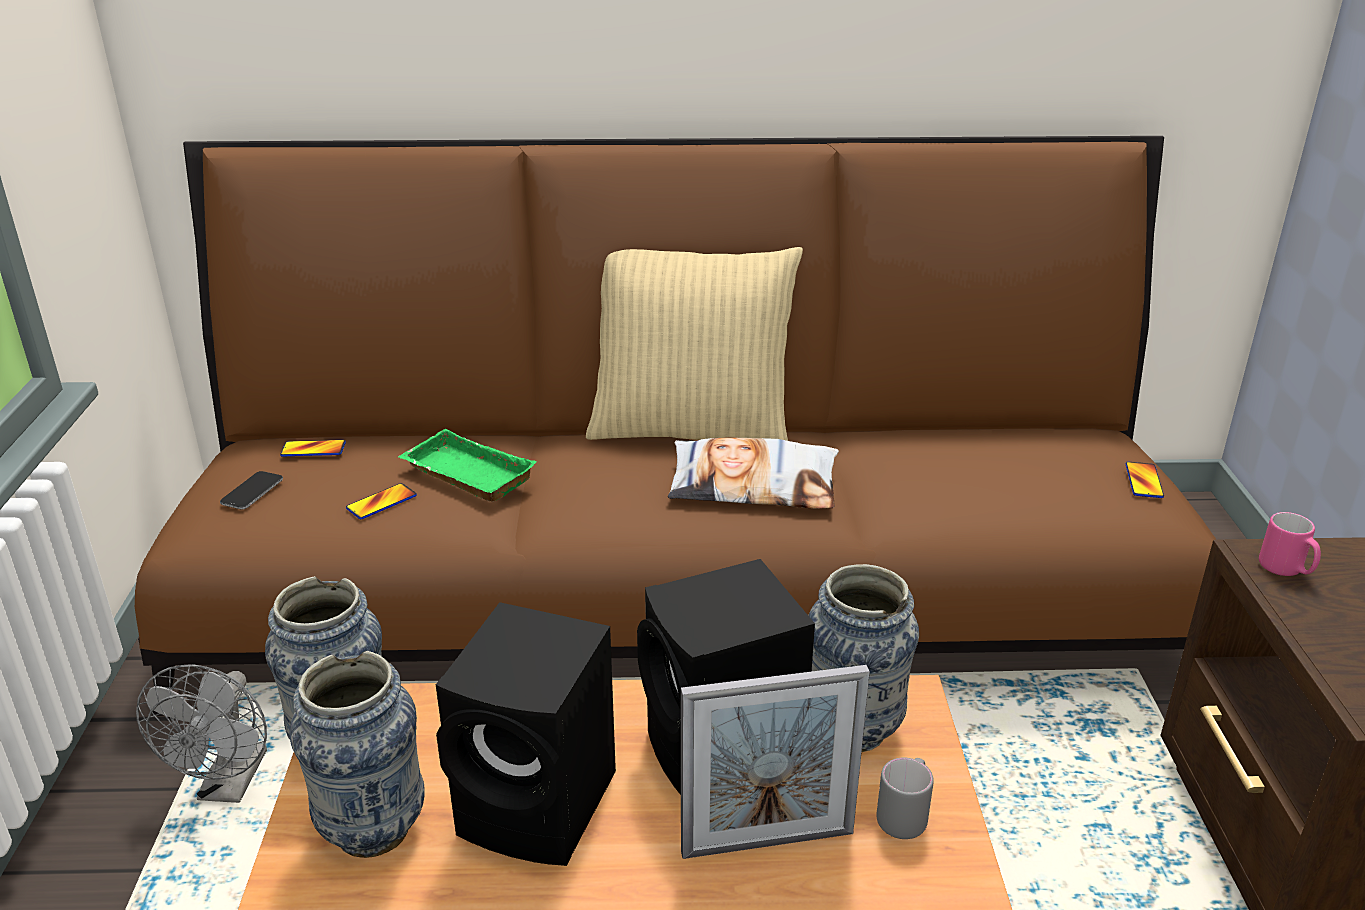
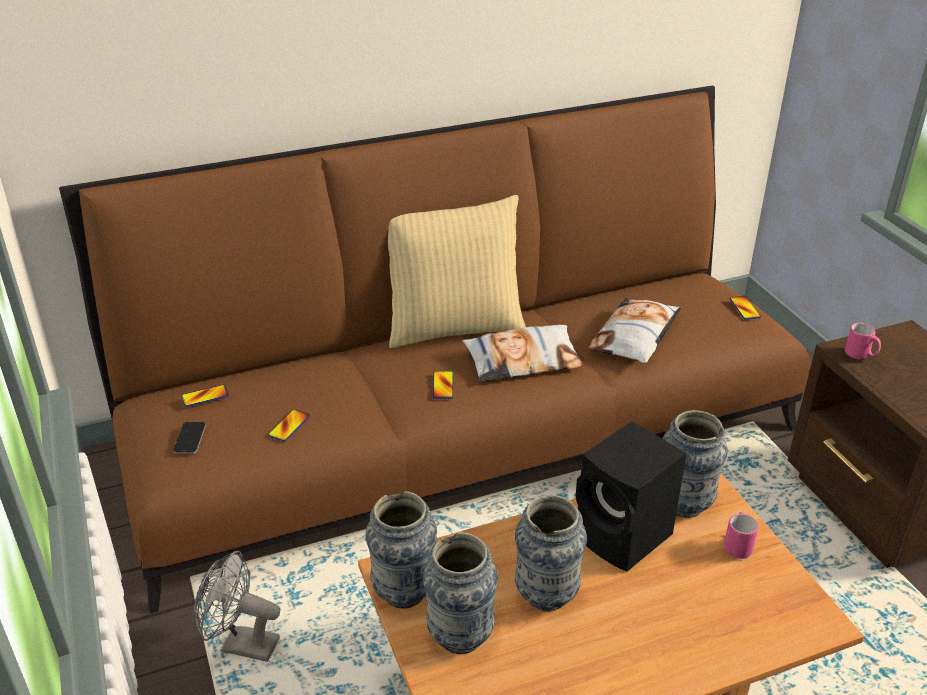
camera: 20 degrees left, 5 degrees up
grey fan [136,664,267,803] -> grey fan turned 120 degrees clockwise [194,551,280,662]
green tray [398,429,536,502] -> none
black speaker [436,602,616,866] -> vase [515,495,587,612]
picture frame [681,665,870,859] -> none
grey mug [876,758,934,839] -> pink mug [724,512,759,559]
none -> phone [433,371,453,399]
none -> pillow [588,298,682,363]

